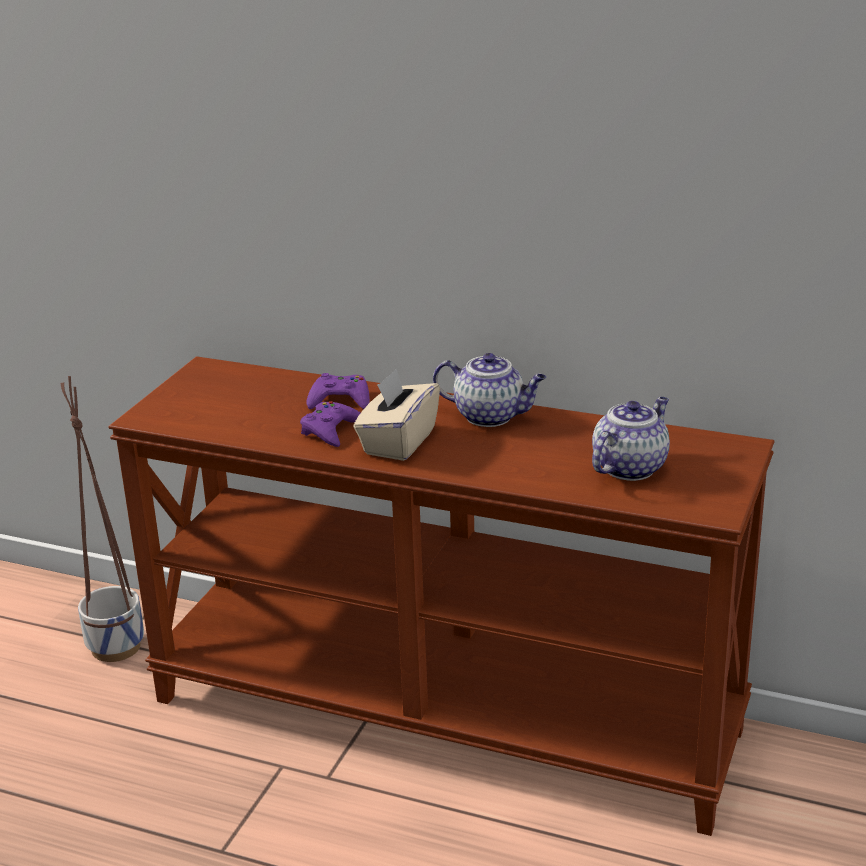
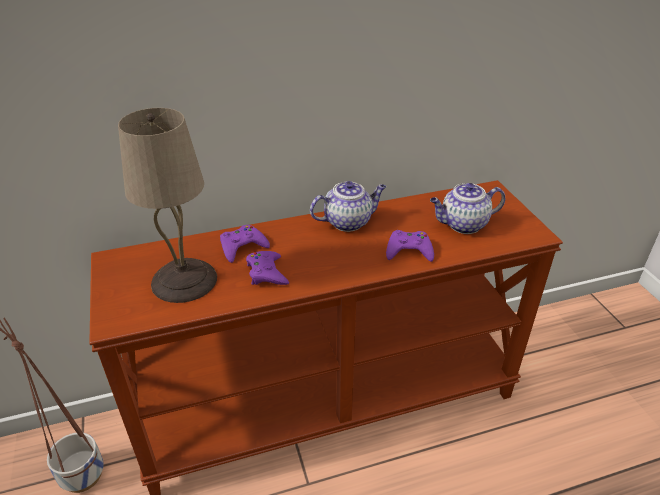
camera: 40 degrees left, 10 degrees up
beige tissue box [354,369,440,461] -> none
teapot [592,397,670,481] -> teapot turned 105 degrees counterclockwise [430,183,505,234]
none -> beige table lamp [118,108,217,303]
none -> purple game controller [386,230,434,262]

